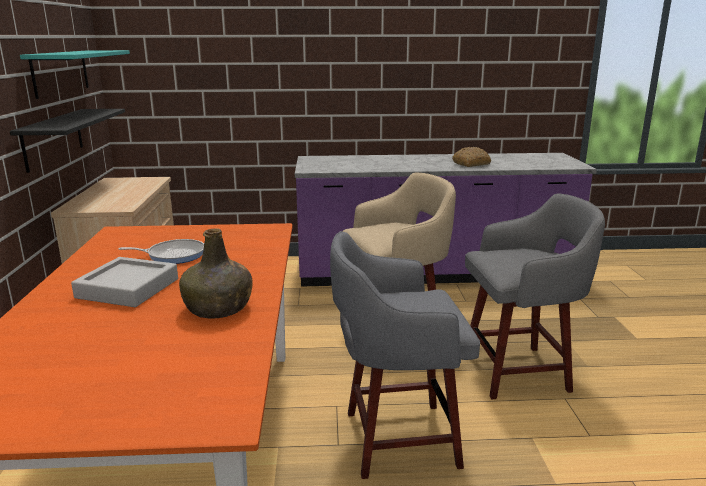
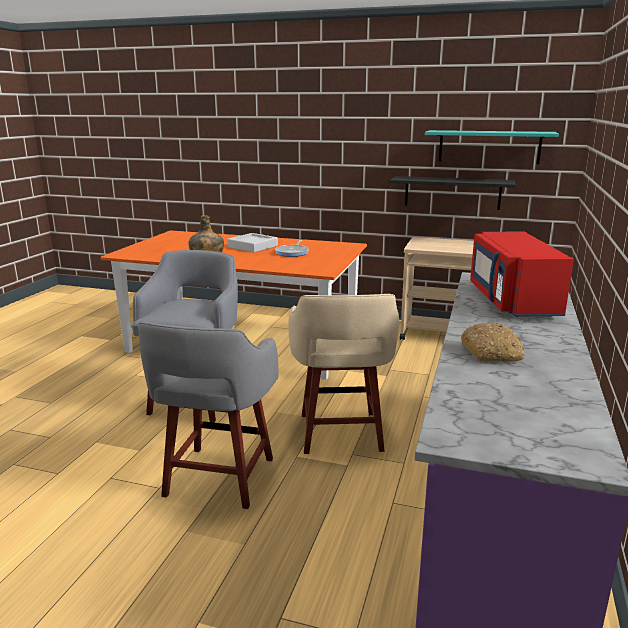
camera: 110 degrees right, 0 degrees up
none -> red microwave [470,232,574,317]

